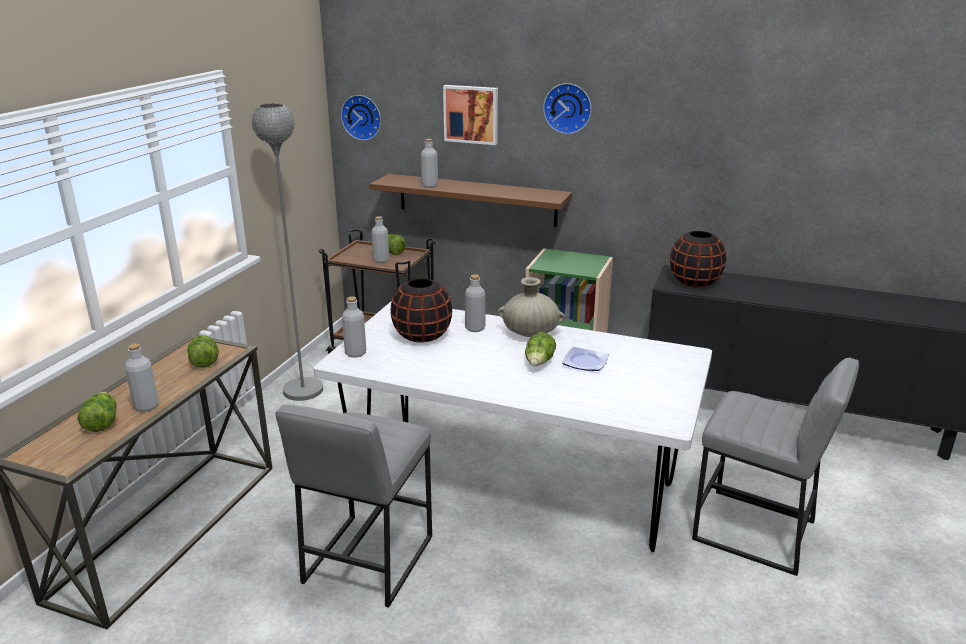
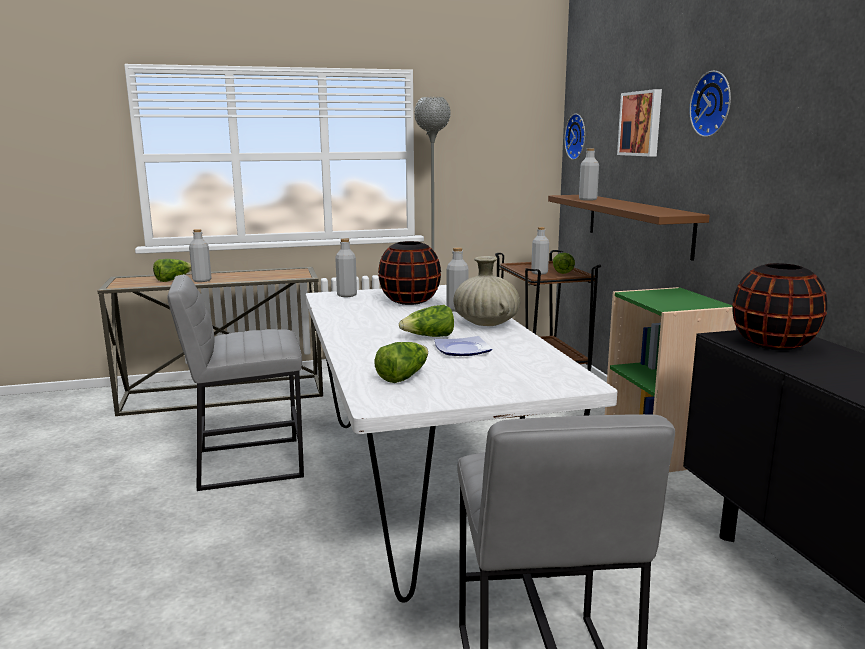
camera: 55 degrees right, 10 degrees down
lettuce [187,335,219,368] -> lettuce moved to [374,342,428,383]

